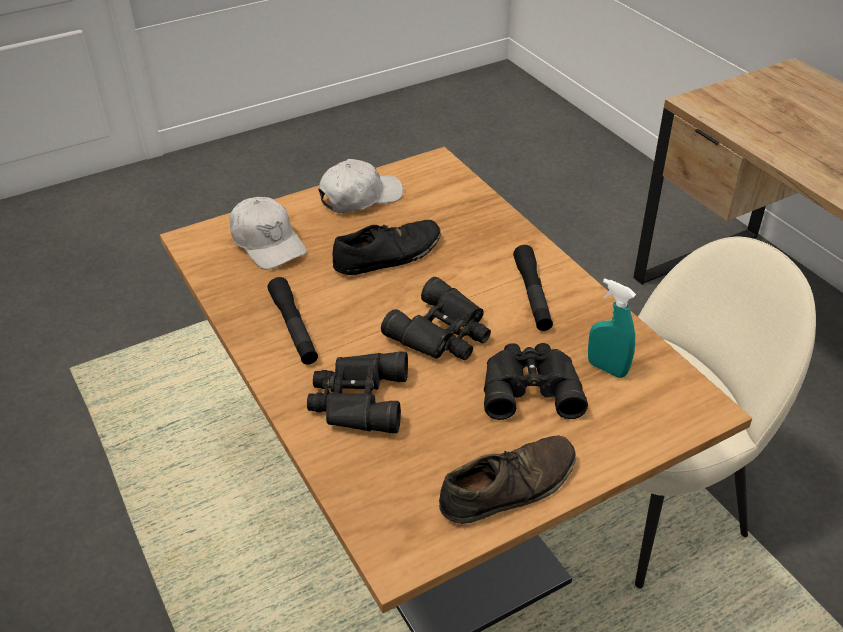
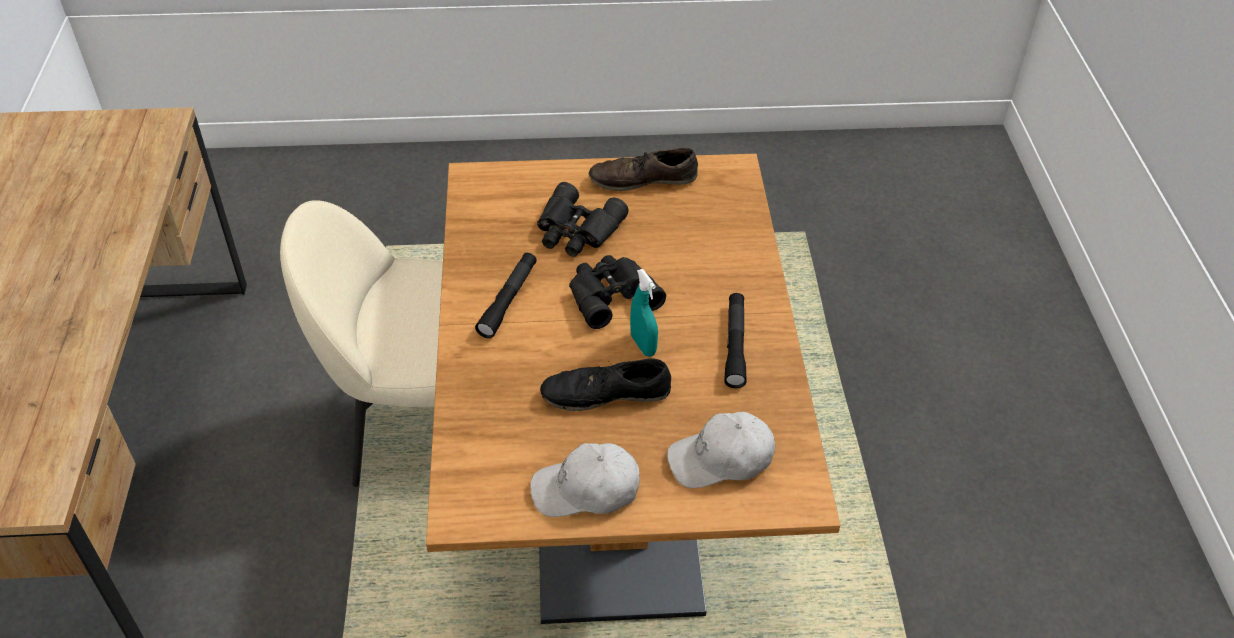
camera: 155 degrees left, 5 degrees up
white cap [230,197,307,269] -> white cap turned 90 degrees counterclockwise [667,412,775,488]
black binoculars [307,352,408,433] -> none
turquoise spray bottle [588,279,636,378] -> turquoise spray bottle moved to [630,269,658,357]

